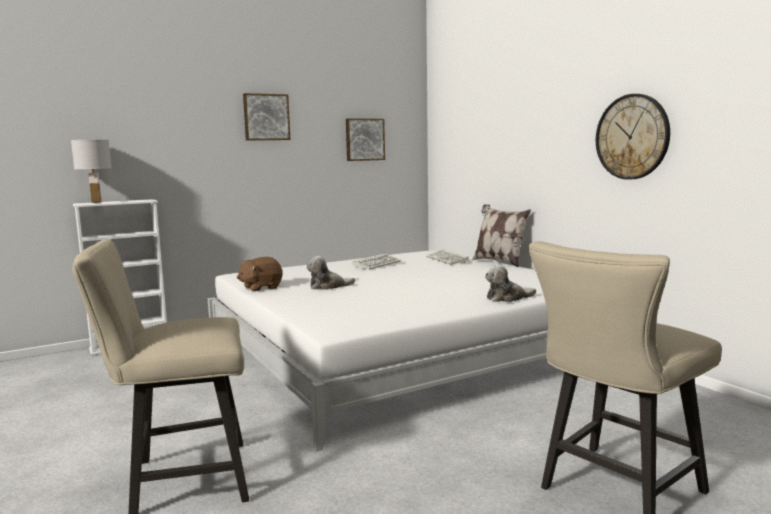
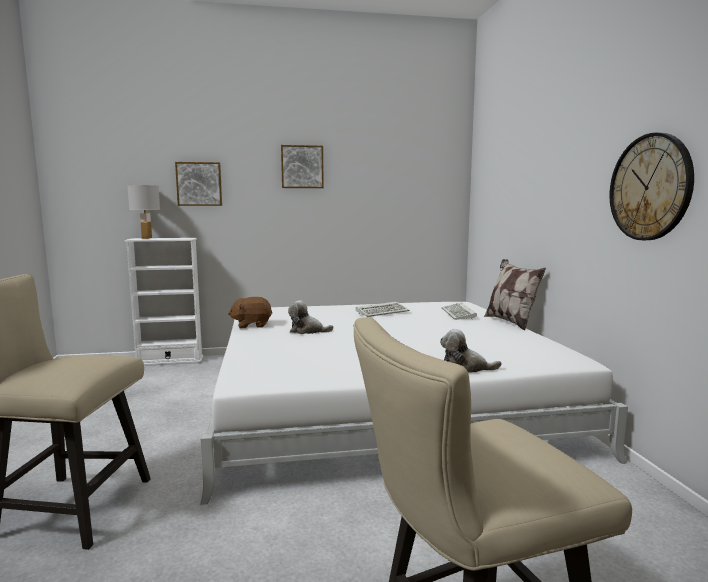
camera: 20 degrees right, 0 degrees up
picture [346,118,385,161] -> picture moved to [175,162,222,206]

